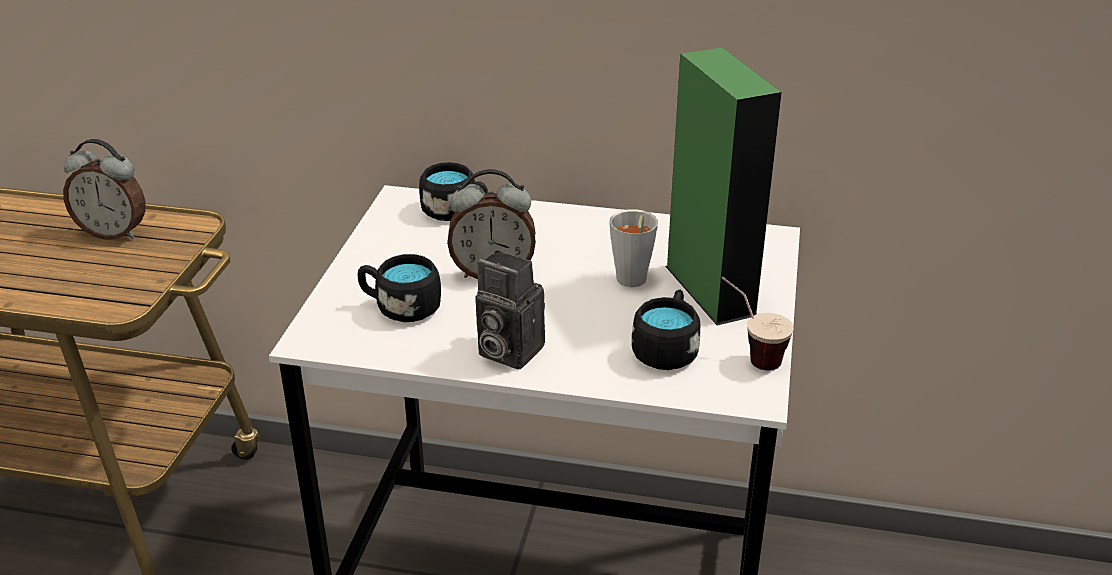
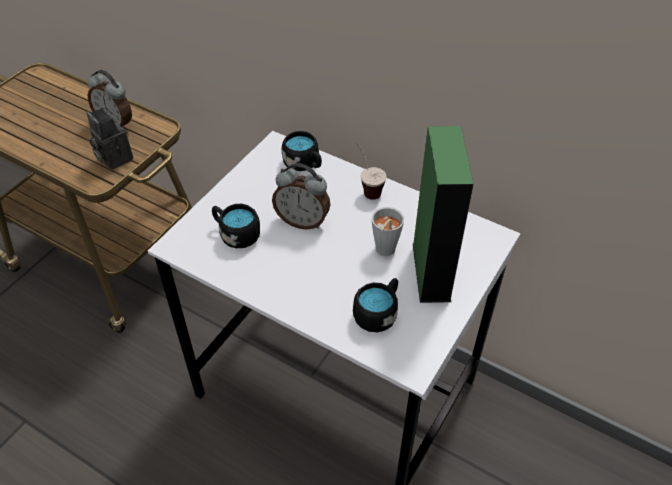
camera: 20 degrees right, 15 degrees up
camera [475,250,545,370] -> camera moved to [87,108,133,170]
cup [721,277,794,370] -> cup moved to [357,142,387,200]

